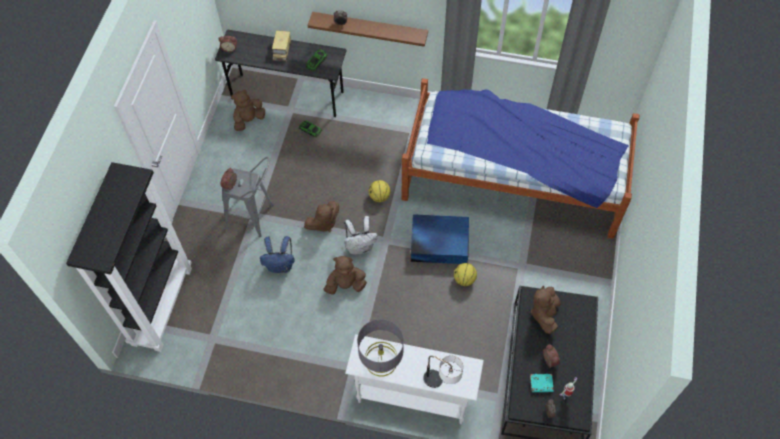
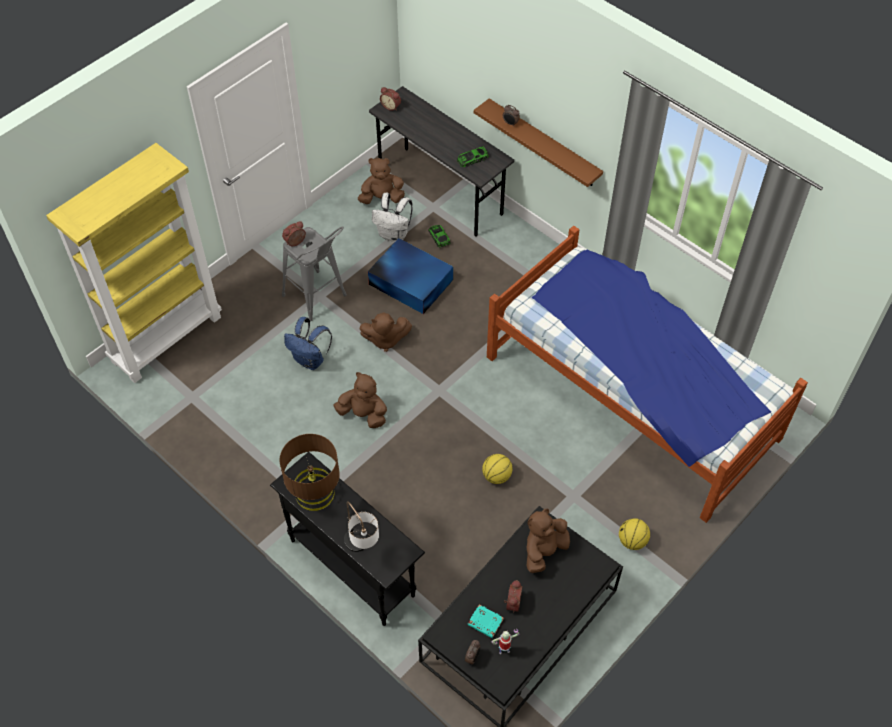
camera: 30 degrees right, 5 degrees down
black bookcase [66,162,192,352] -> yellow bookcase [46,143,222,383]
toy truck [272,30,291,62] -> none
white backpack [344,216,378,255] -> white backpack moved to [372,193,413,242]
white console table [345,334,484,424] -> black console table [270,452,425,626]
grey table lamp [357,319,404,377] -> brown table lamp [280,434,340,511]
basketball [369,180,390,202] -> basketball moved to [619,518,650,550]
blue storage box [411,214,469,264] -> blue storage box moved to [368,238,453,314]

